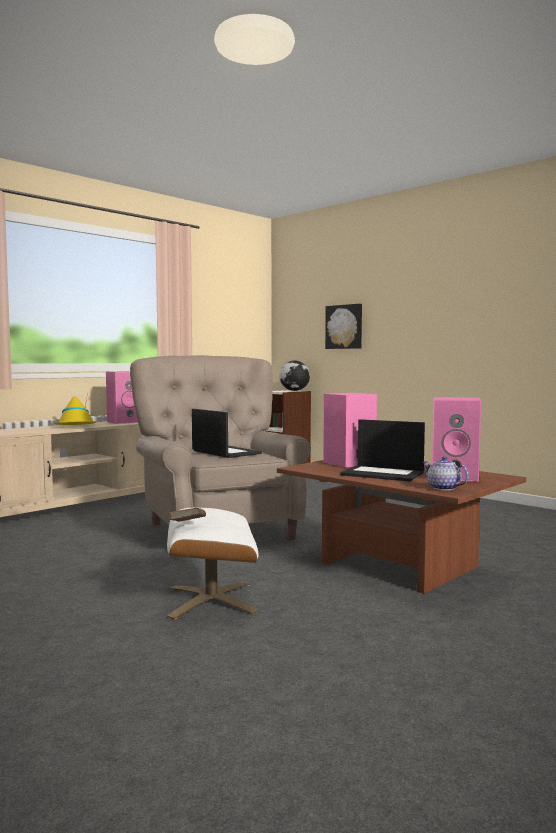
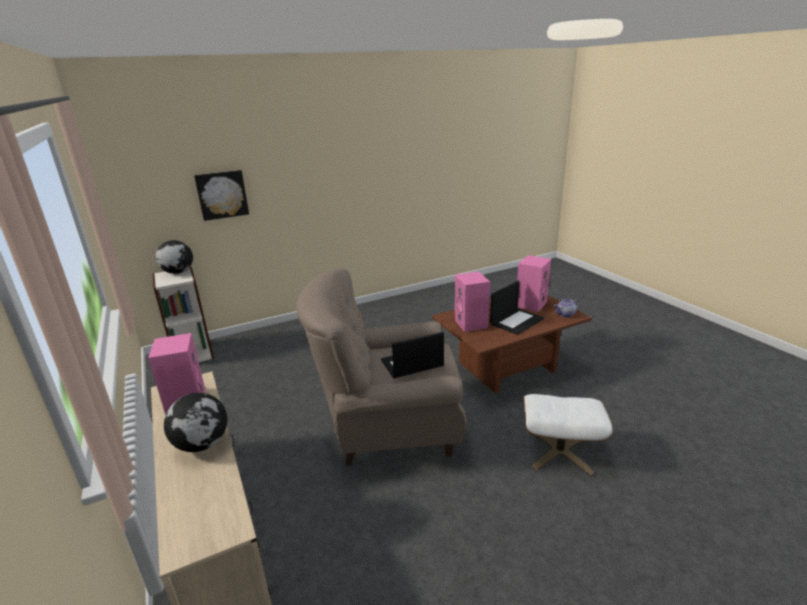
camera: 70 degrees left, 20 degrees up
yellow hat [54,393,97,425] -> globe [164,393,227,452]
brown book [169,508,206,522] -> none

